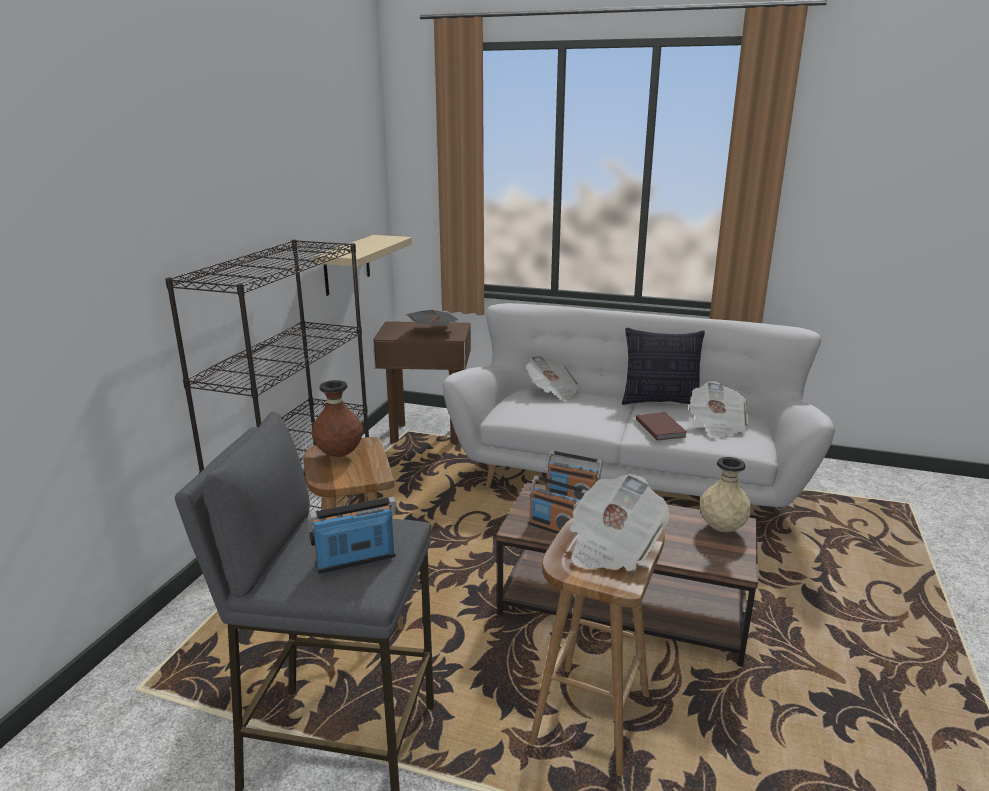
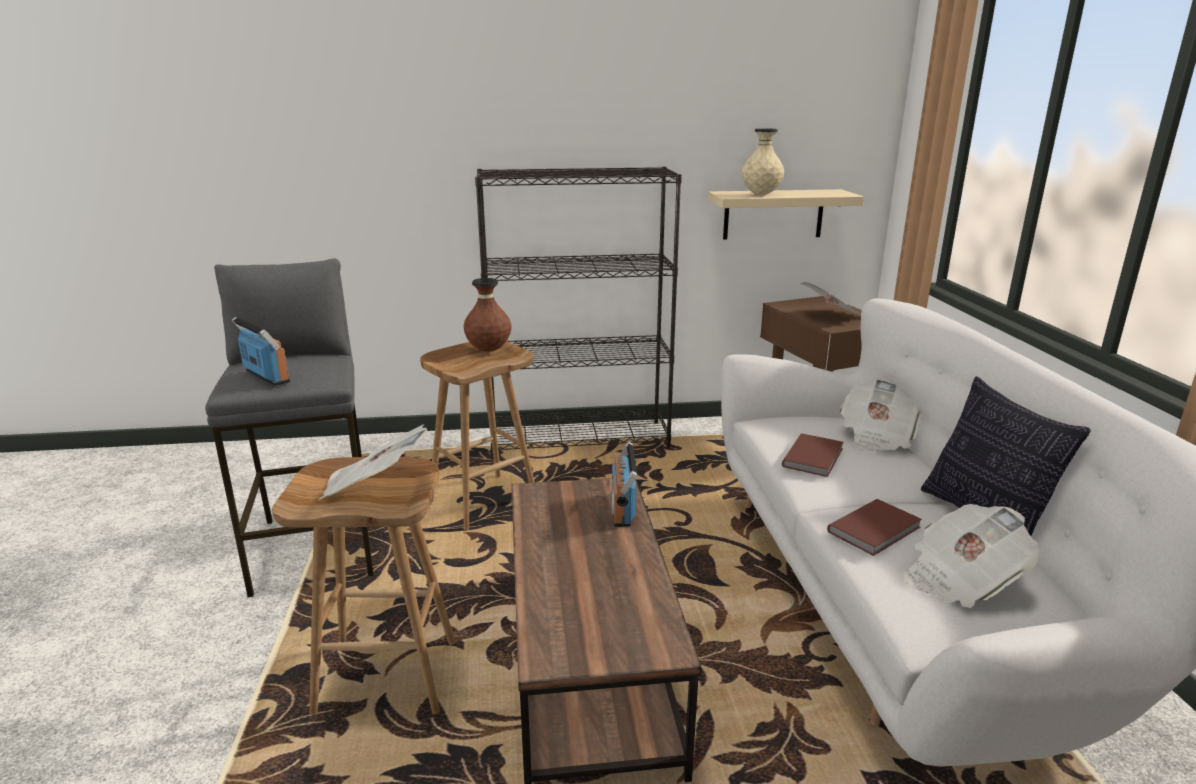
camera: 65 degrees right, 0 degrees up
radio [529,475,588,534] -> none
beige vase [700,457,752,532] -> beige vase moved to [742,128,784,195]
none -> brown book [782,433,843,477]

